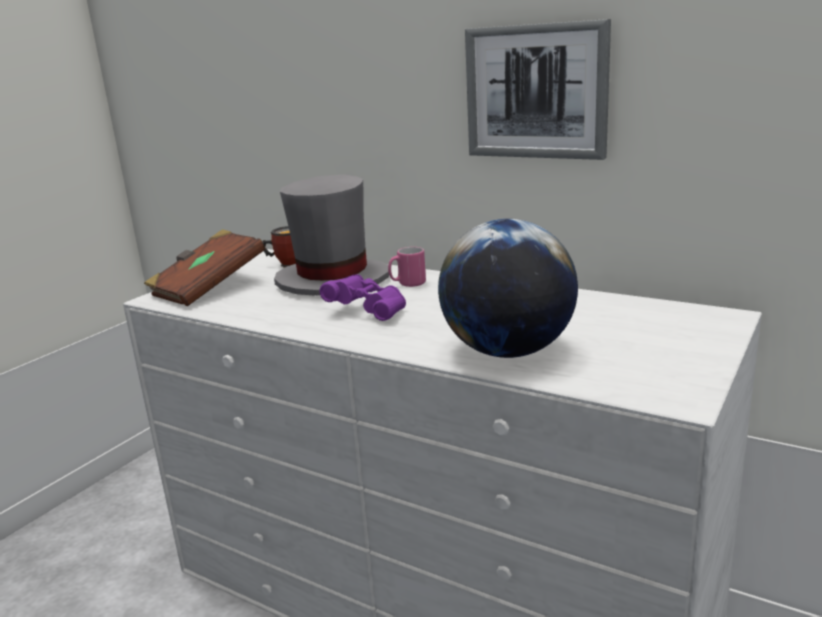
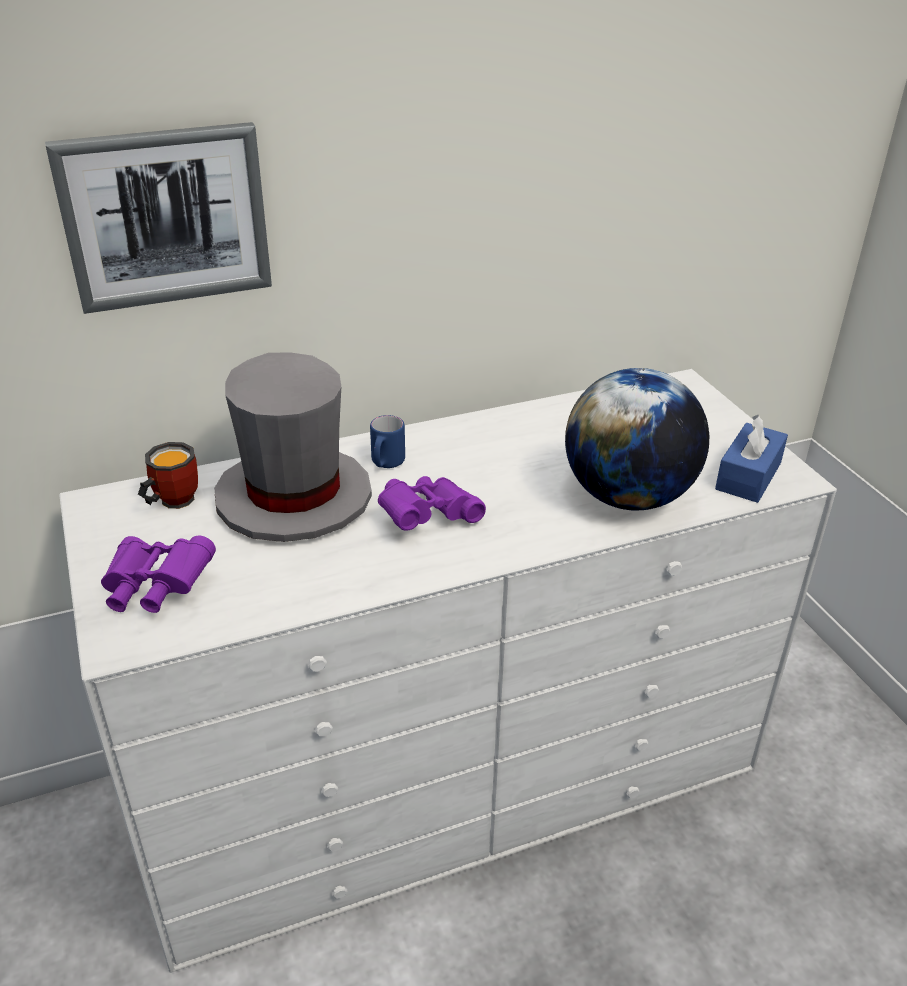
camera: 55 degrees left, 15 degrees up
brown book [144,229,265,306] -> purple binoculars [101,535,216,613]
pink mug [388,247,426,287] -> blue mug [370,415,405,468]
picture [465,19,611,160] -> picture moved to [45,122,272,314]
none -> blue tissue box [715,415,788,503]

